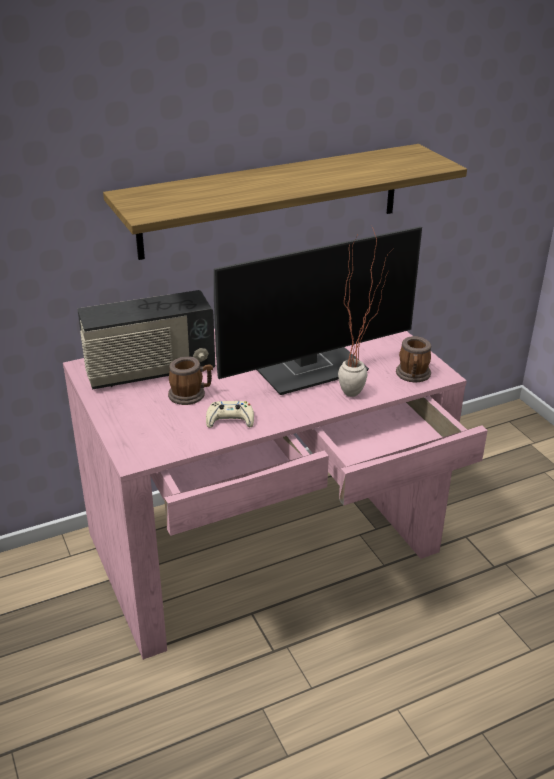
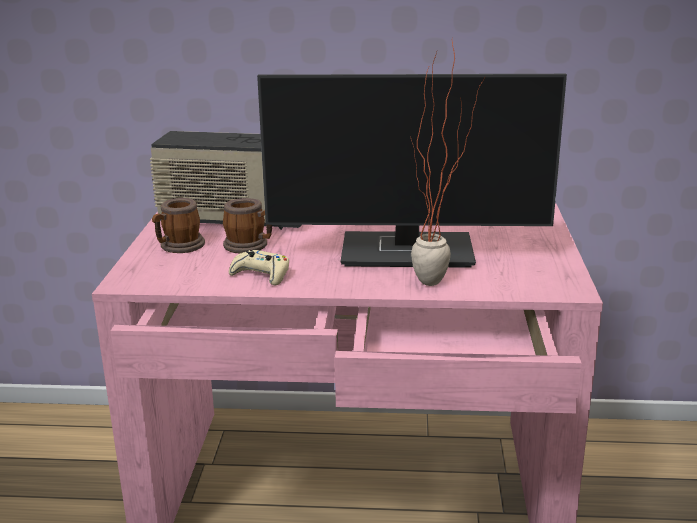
camera: 30 degrees right, 10 degrees down
shelf [103,144,467,260] -> none
mug [396,336,431,382] -> mug moved to [152,198,205,253]

